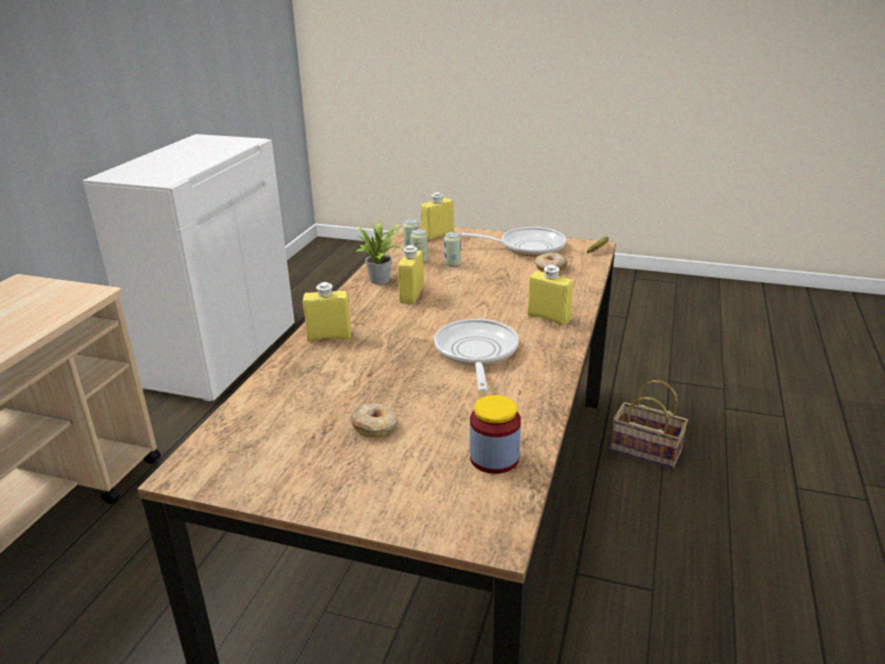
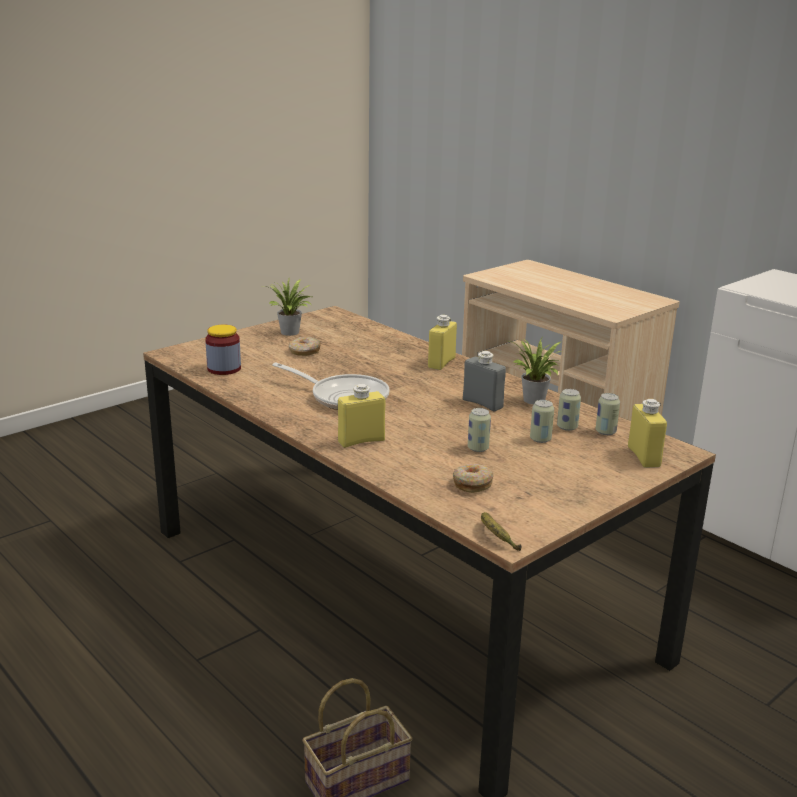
camera: 120 degrees right, 5 degrees down
yellow bottle [398,245,424,304] -> grey bottle [463,351,506,412]
frying pan [457,227,566,257] -> none
none -> potted plant [261,277,312,336]
none -> can [468,408,491,452]

